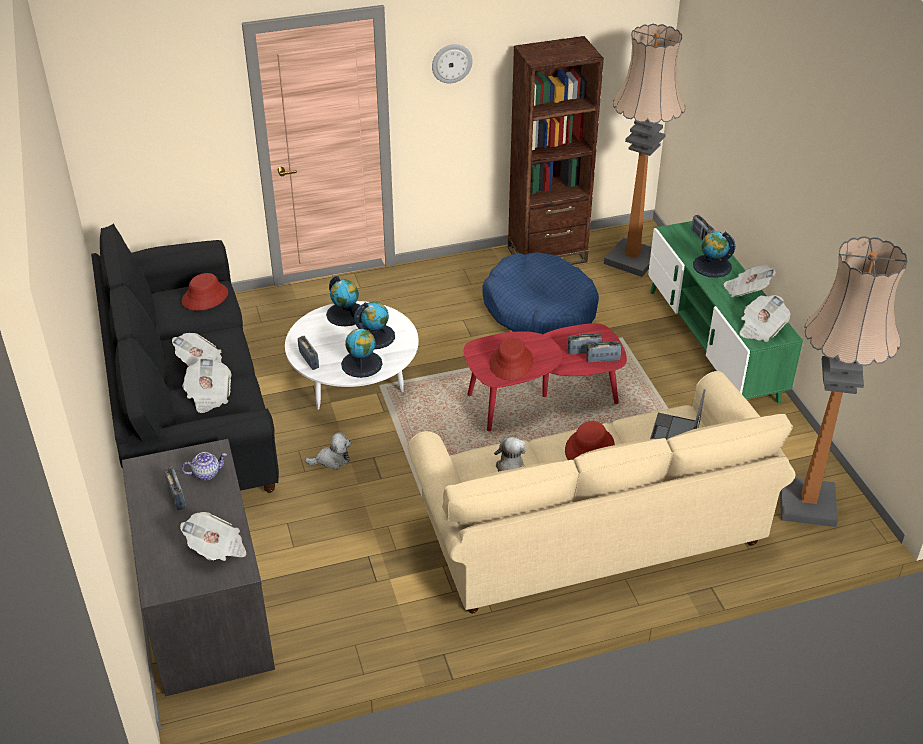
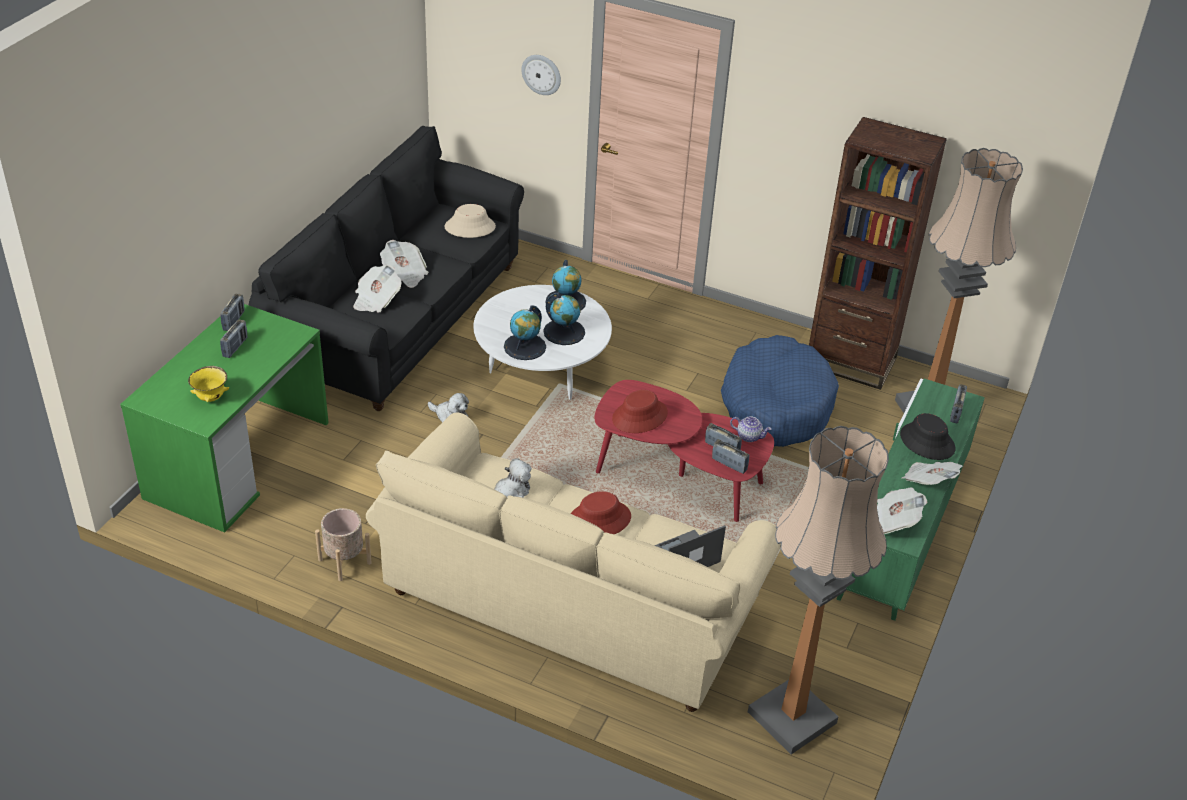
camera: 40 degrees right, 0 degrees up
grey desk [122,439,275,696] -> green desk [120,304,329,533]
newspaper [180,512,247,561] -> yellow bowl [188,366,229,402]
red hat [182,273,228,311] -> beige hat [444,204,496,238]
teapot [182,452,227,480] -> teapot moved to [730,416,771,442]
radio [298,336,319,370] -> radio moved to [220,294,245,331]
wall clock [432,44,473,83] -> wall clock moved to [521,55,561,95]
globe [693,231,735,278] -> black hat [900,413,956,460]
none -> beige planter [315,508,372,581]

